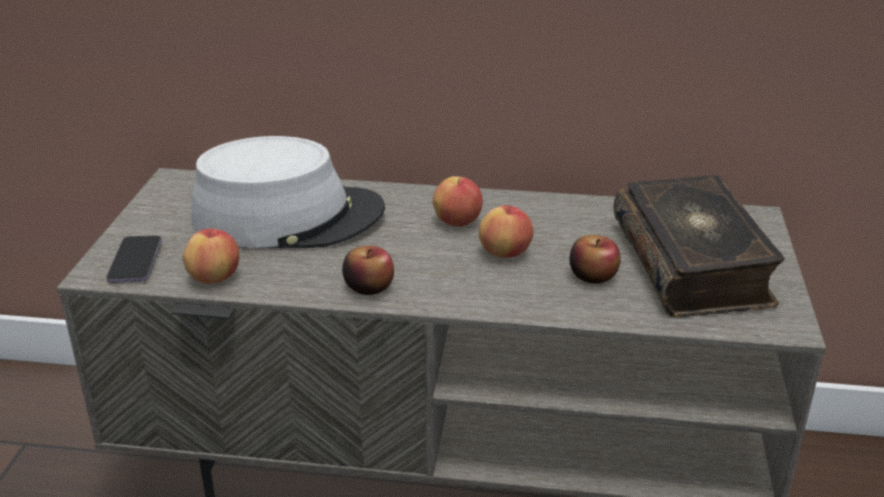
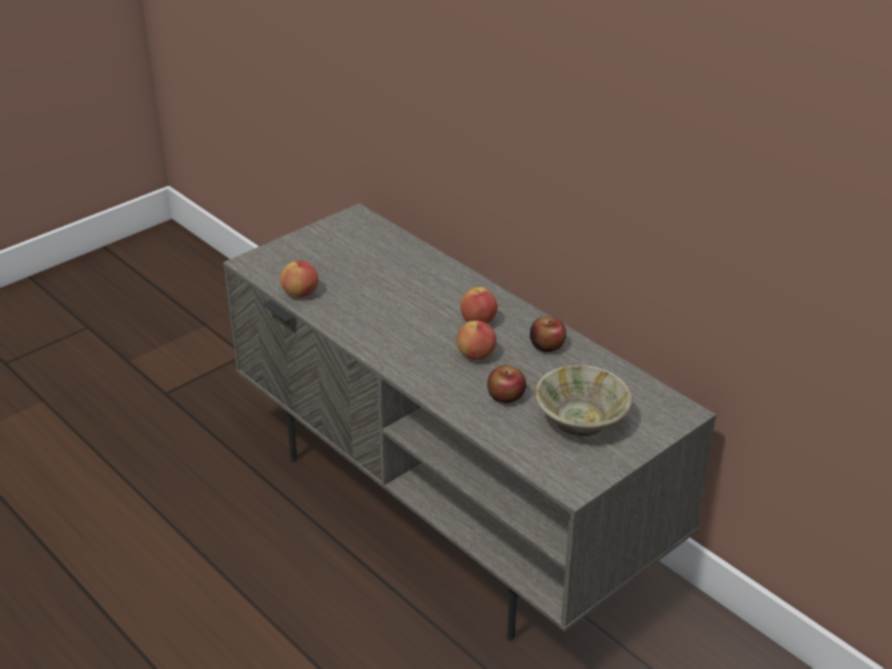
camera: 40 degrees right, 5 degrees up
phone [106,236,162,283] -> none
grey hat [191,136,385,248] -> none
apple [342,246,394,295] -> apple moved to [530,317,566,352]
book [614,175,785,317] -> beige bowl [534,365,632,436]

